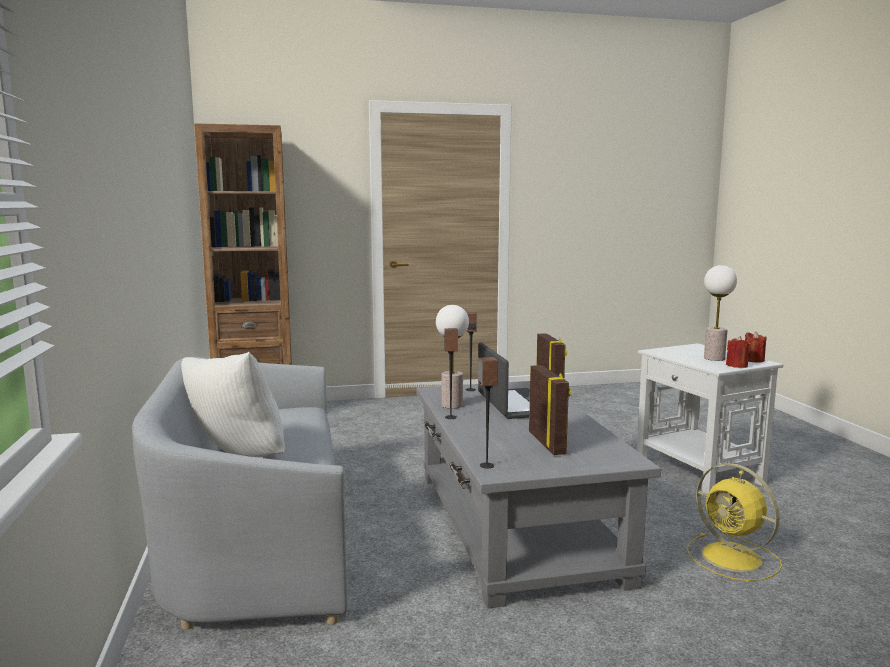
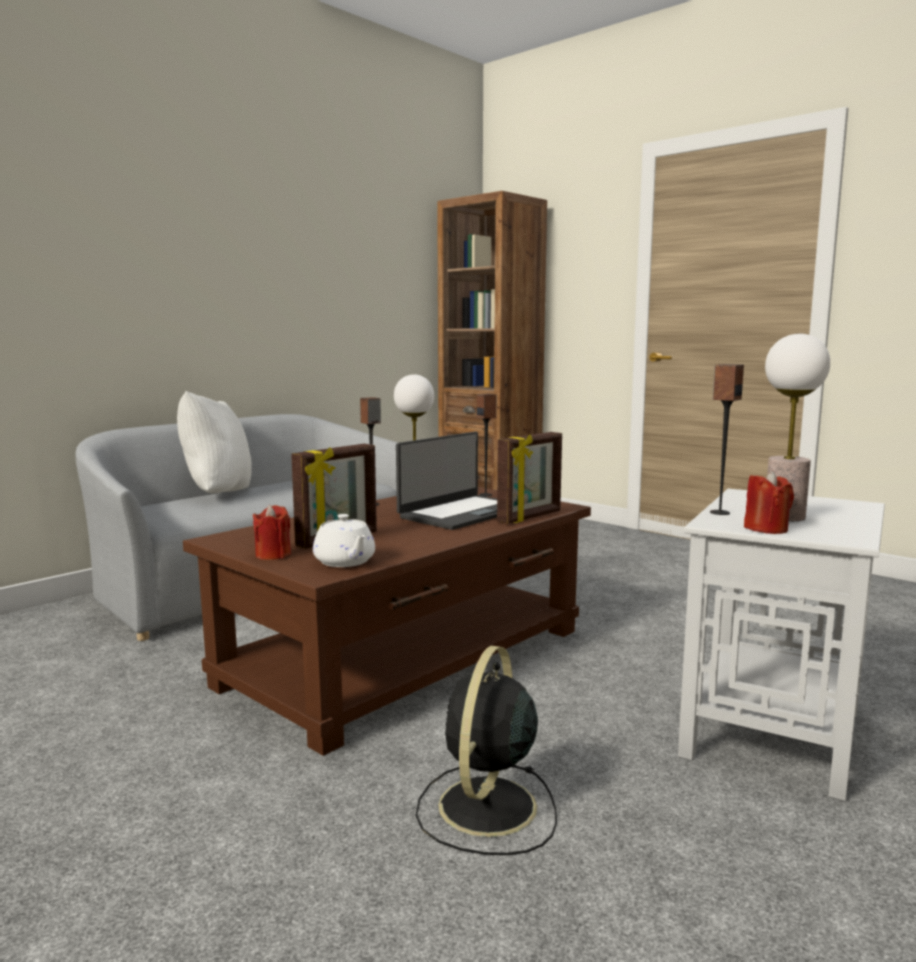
camera: 55 degrees right, 0 degrees up
grey coffee table [416,381,661,609] -> brown coffee table [183,487,591,756]
speaker [478,357,498,469] -> speaker moved to [710,364,744,515]
yellow fan [686,463,782,581] -> black fan [416,646,557,855]
red candle [745,332,767,362] -> red candle moved to [253,505,291,560]
none -> white teapot [313,514,375,567]

